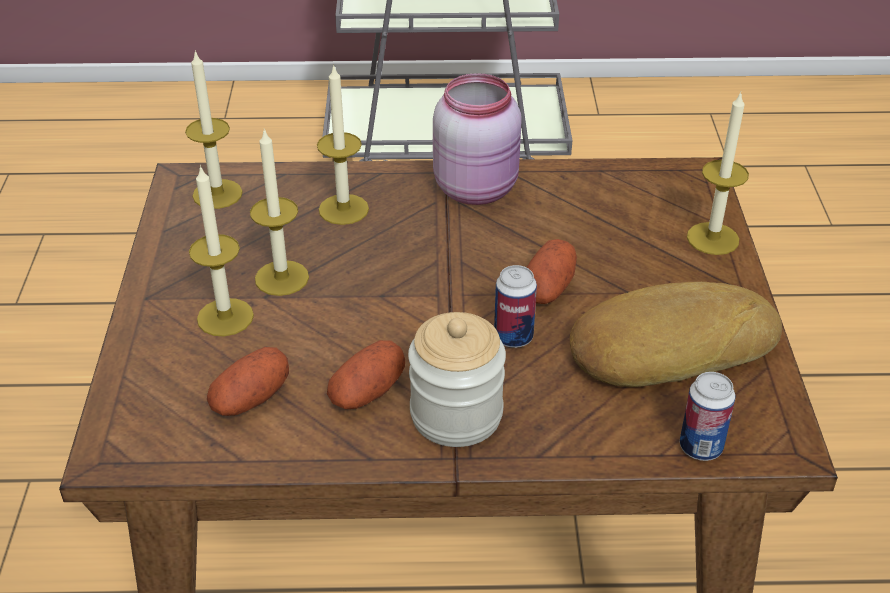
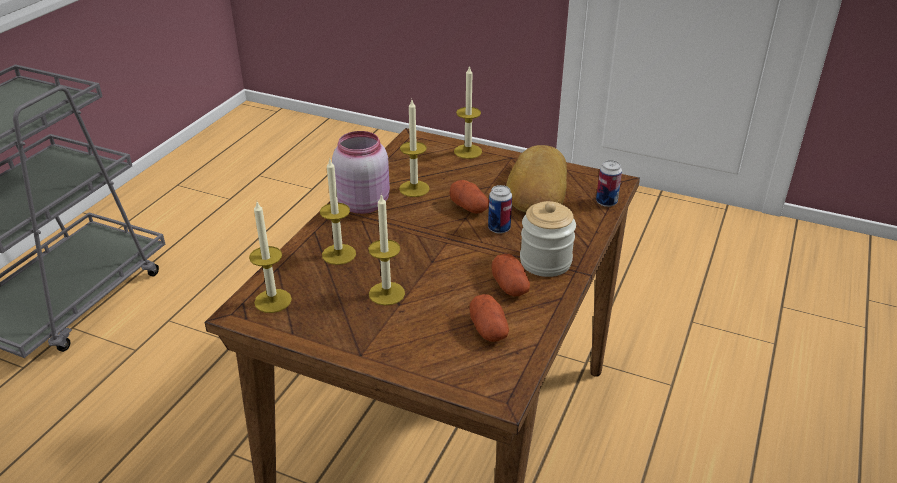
camera: 65 degrees left, 5 degrees down
candle [189,165,254,336] -> candle moved to [399,100,430,197]

